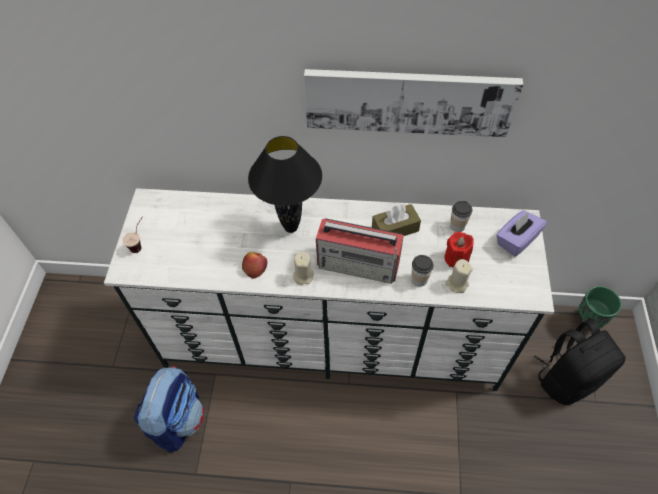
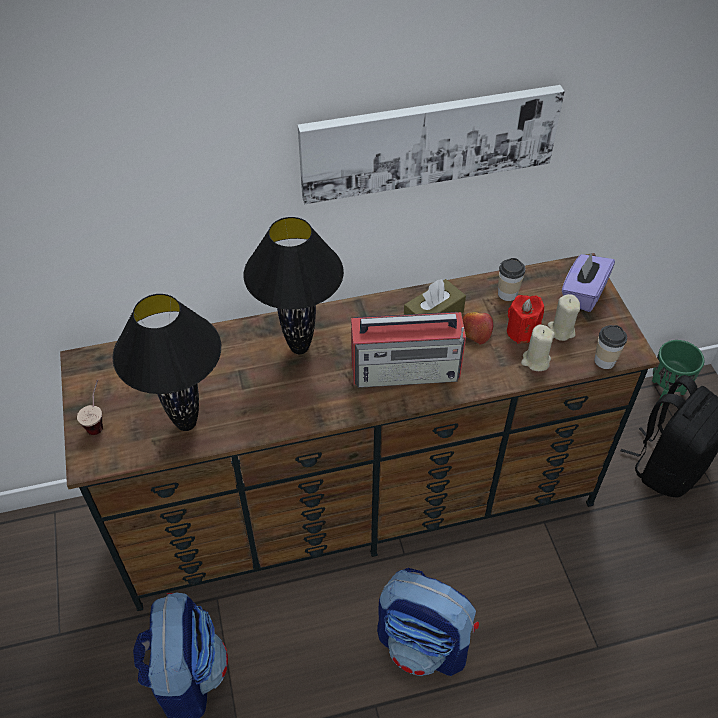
camera: 20 degrees left, 5 degrees down
white dresser [104,188,554,391] -> brown dresser [60,253,660,611]
apple [242,252,267,278] -> apple moved to [462,312,493,345]
beige candle [293,252,314,285] -> beige candle moved to [548,294,580,341]
cup [412,255,434,287] -> cup moved to [594,325,627,369]
none -> black table lamp [112,294,221,431]
none -> backpack [377,568,479,676]

